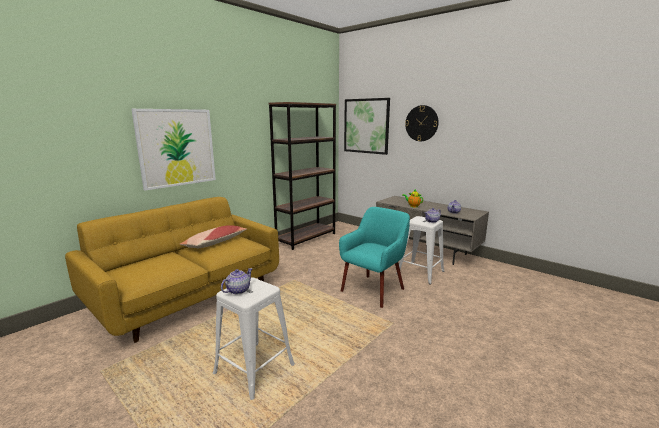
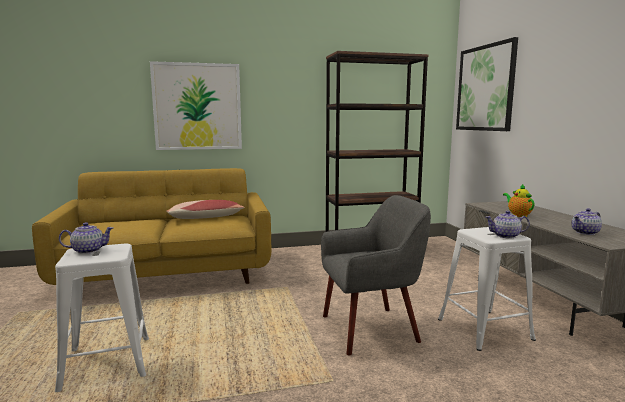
camera: 35 degrees right, 5 degrees down
turquoise armchair [339,207,410,308] -> grey armchair [321,195,431,355]
wall clock [405,105,439,141] -> none

